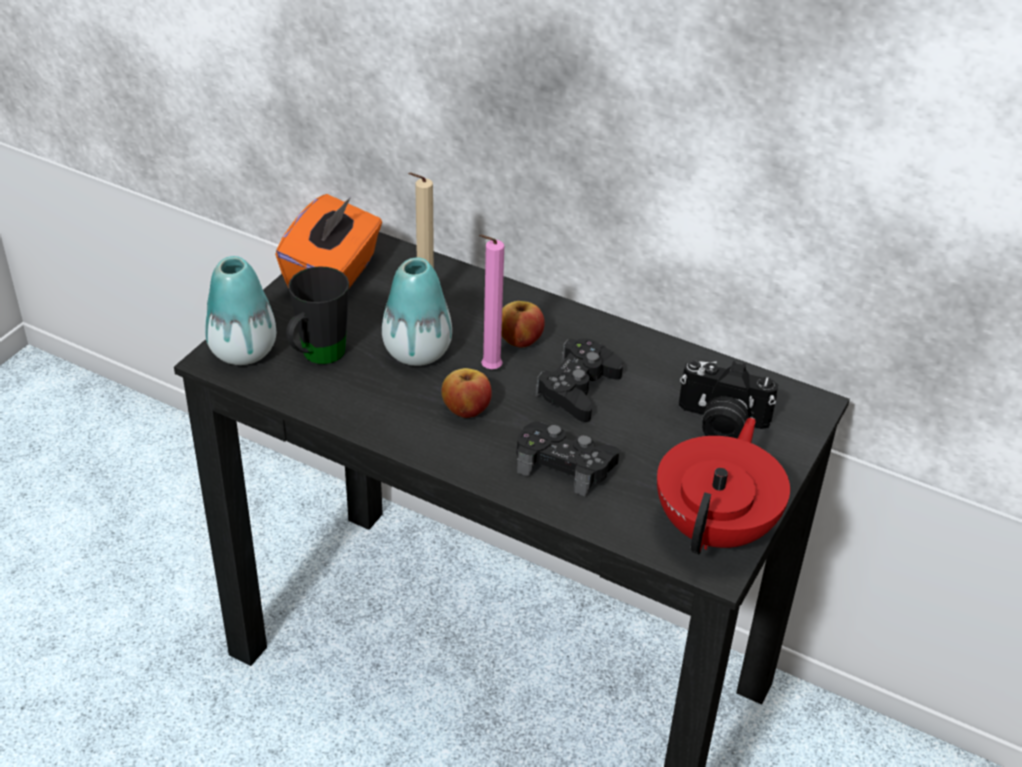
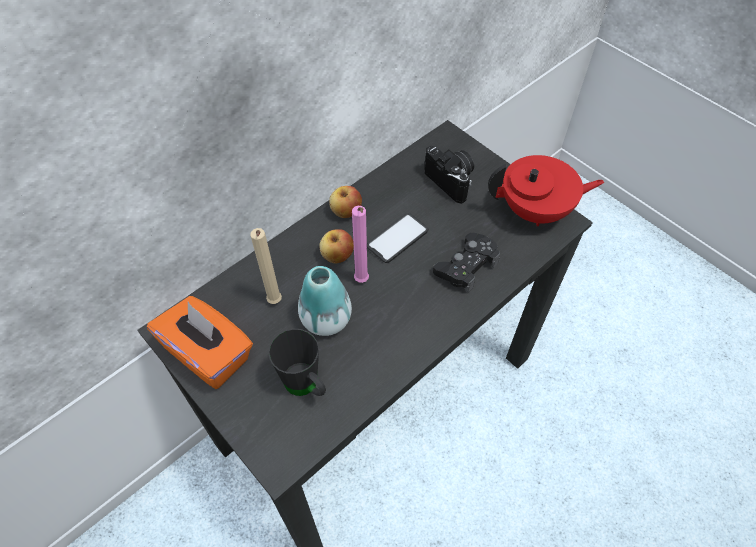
camera: 70 degrees left, 15 degrees up
vase [204,256,276,365] -> none
apple [441,368,492,418] -> apple moved to [329,186,362,218]
black game controller [536,338,623,422] -> phone [367,213,428,263]
red teapot [657,417,790,554] -> red teapot turned 135 degrees clockwise [488,155,605,226]
camera [679,360,778,438] -> camera turned 75 degrees counterclockwise [424,146,474,204]

